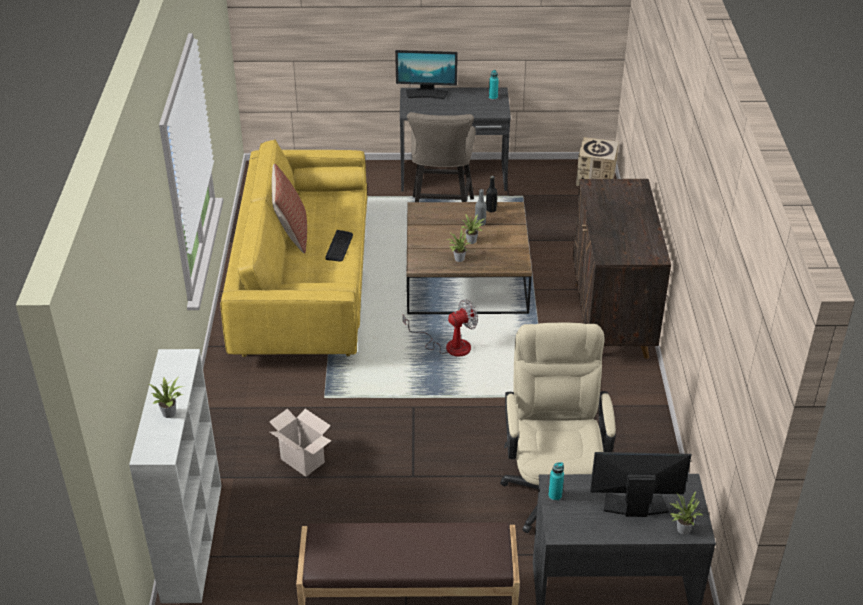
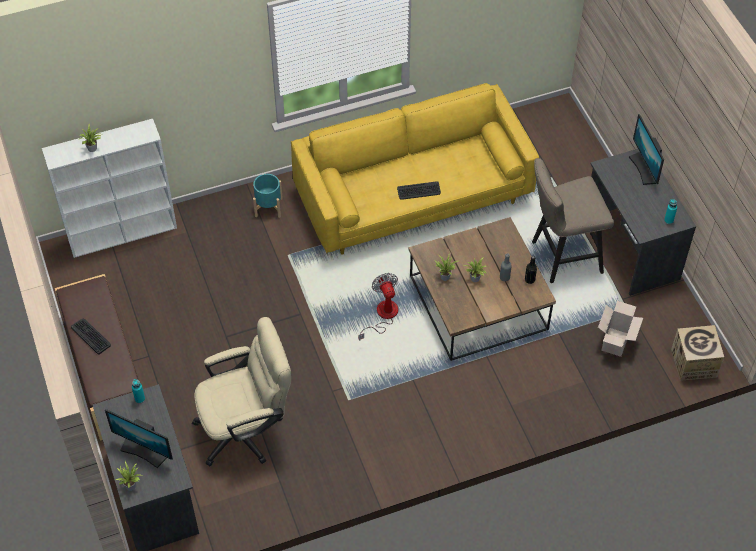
camera: 70 degrees right, 15 degrees up
cardboard box [269,409,331,477] -> cardboard box moved to [598,301,643,357]
pillow [272,164,307,254] -> none
fan [403,299,478,357] -> fan turned 150 degrees counterclockwise [359,273,398,341]
brown cabinet [573,179,671,359] -> none
monitor [590,452,692,517] -> monitor turned 135 degrees clockwise [105,409,173,468]
none -> keyboard [71,319,111,355]
none -> turquoise planter [253,174,283,218]

